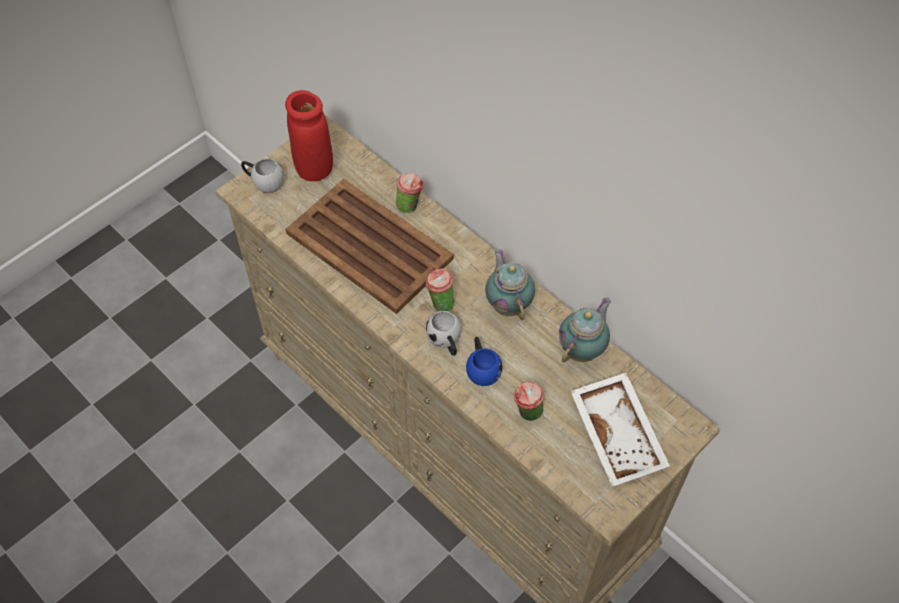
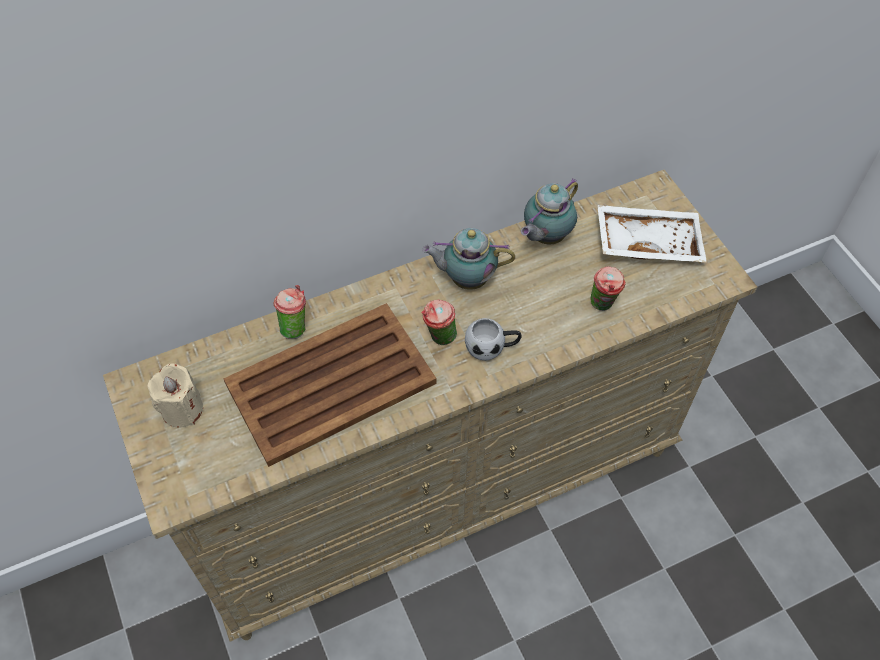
camera: 70 degrees left, 0 degrees up
white mug [241,158,284,193] -> none
red vase [285,90,333,181] -> beige candle [148,364,203,428]
blue mug [466,337,502,386] -> none
teapot [559,298,611,362] -> teapot turned 105 degrees counterclockwise [521,179,578,244]

